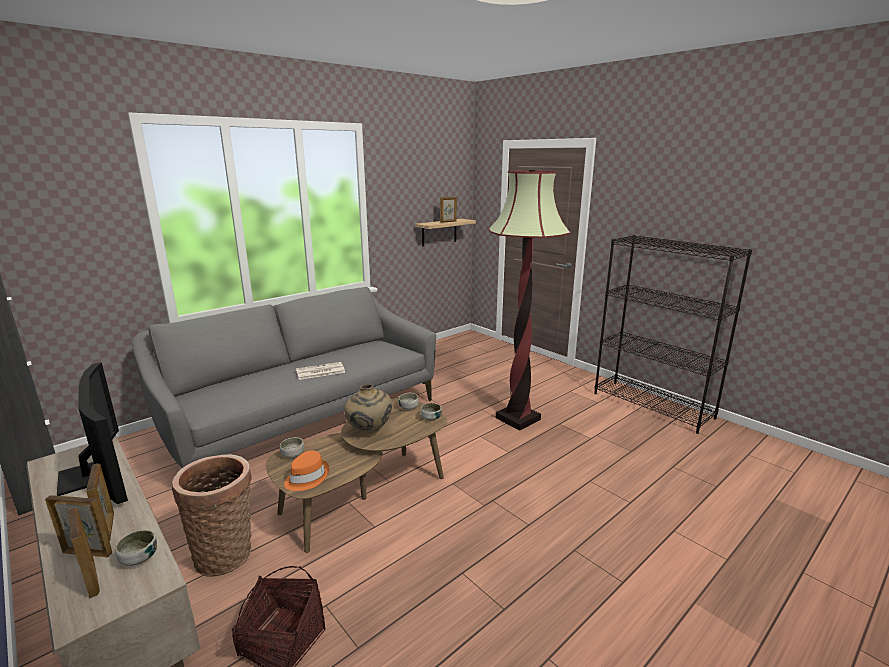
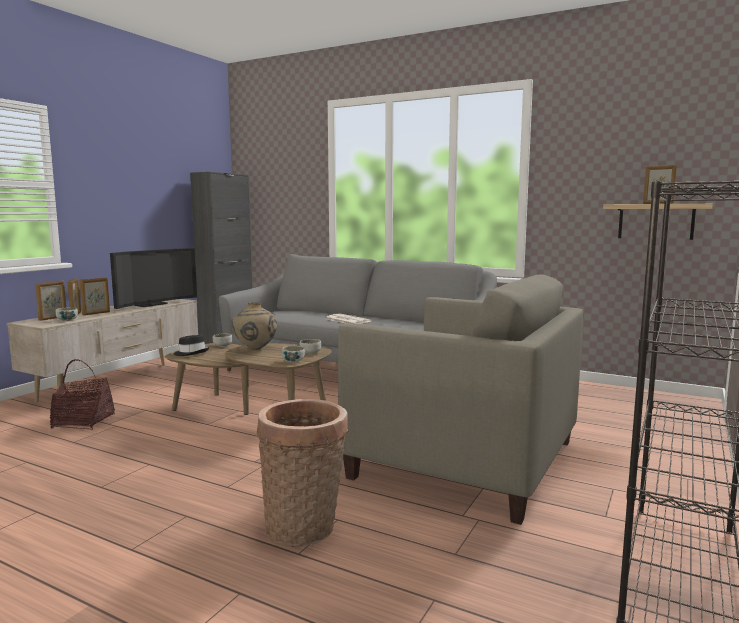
camera: 70 degrees right, 10 degrees down
basket [172,454,252,577] -> basket moved to [257,399,348,547]
orange hat [284,450,329,491] -> black hat [173,335,209,356]
floor lamp [488,170,571,431] -> beige armchair [338,274,583,525]

